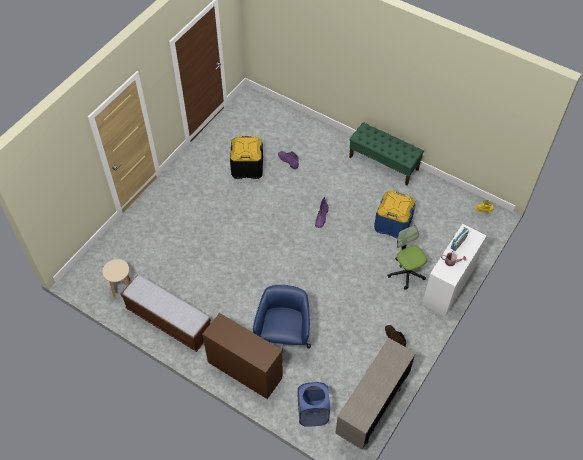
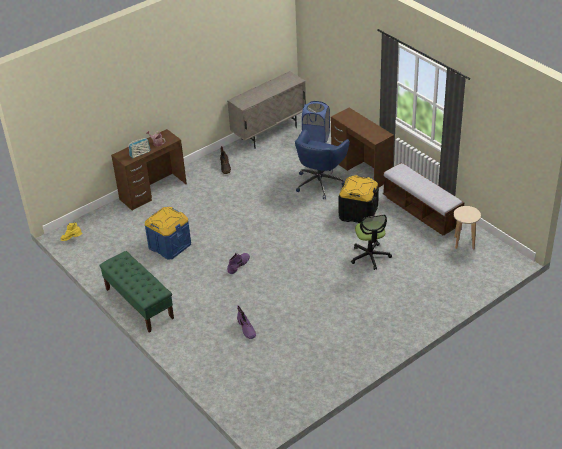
camera: 160 degrees left, 15 degrees down
black storage box [230,136,263,179] -> black storage box moved to [339,175,379,223]
office chair [387,225,427,290] -> office chair moved to [351,215,392,270]
white desk [422,224,487,316] -> brown desk [111,129,187,210]

